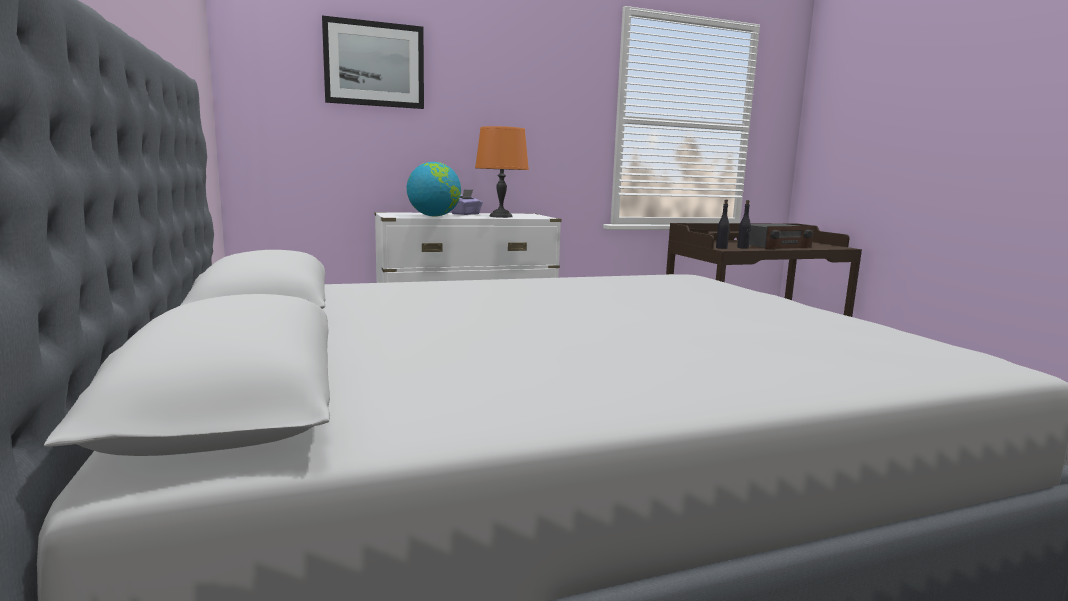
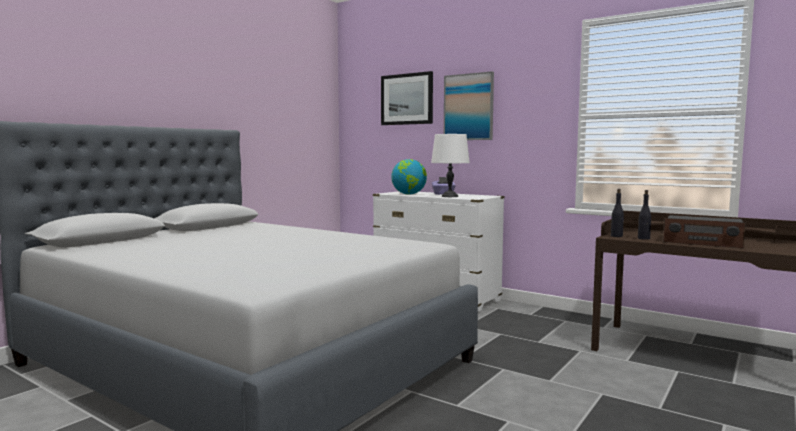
camera: 55 degrees right, 5 degrees down
orange table lamp [475,126,529,218] -> white table lamp [431,134,470,197]
none -> picture [444,71,494,140]

